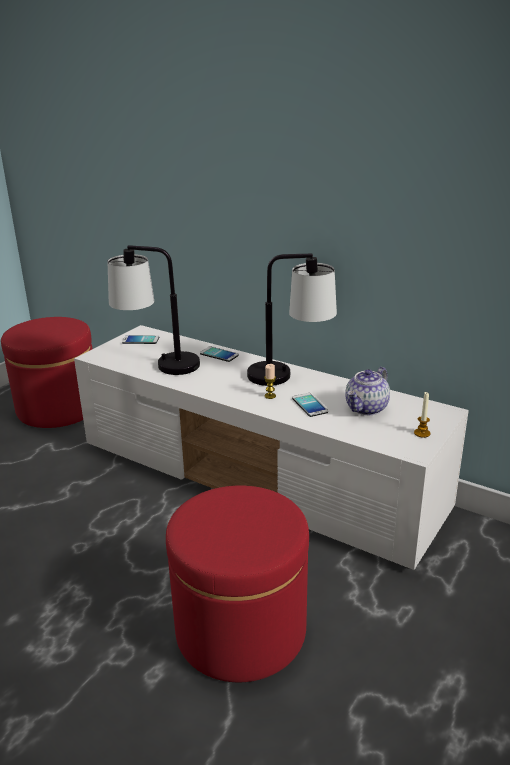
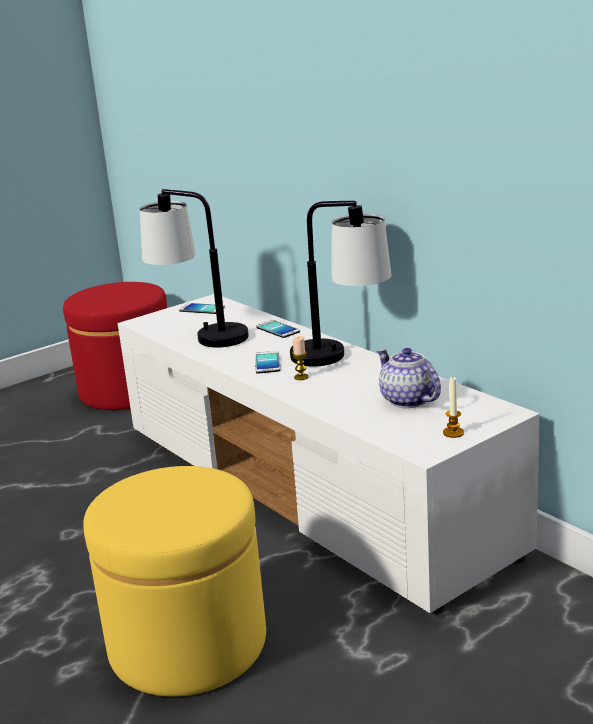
camera: 20 degrees right, 5 degrees down
red ottoman [166,485,309,682] -> yellow ottoman [83,466,266,697]
phone [292,393,328,417] -> phone moved to [255,351,280,374]
teapot [345,367,390,415] -> teapot turned 90 degrees clockwise [377,348,441,408]

